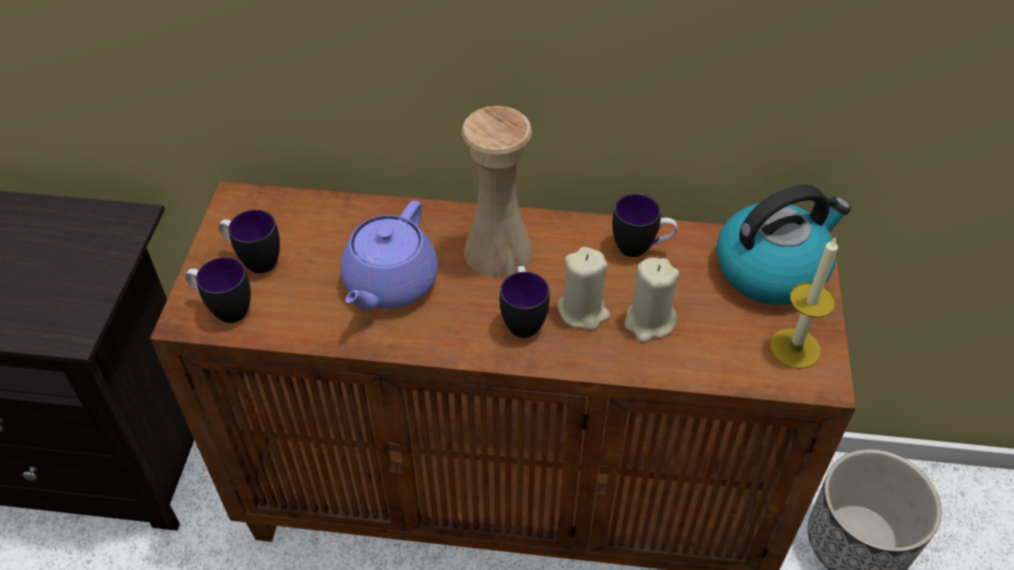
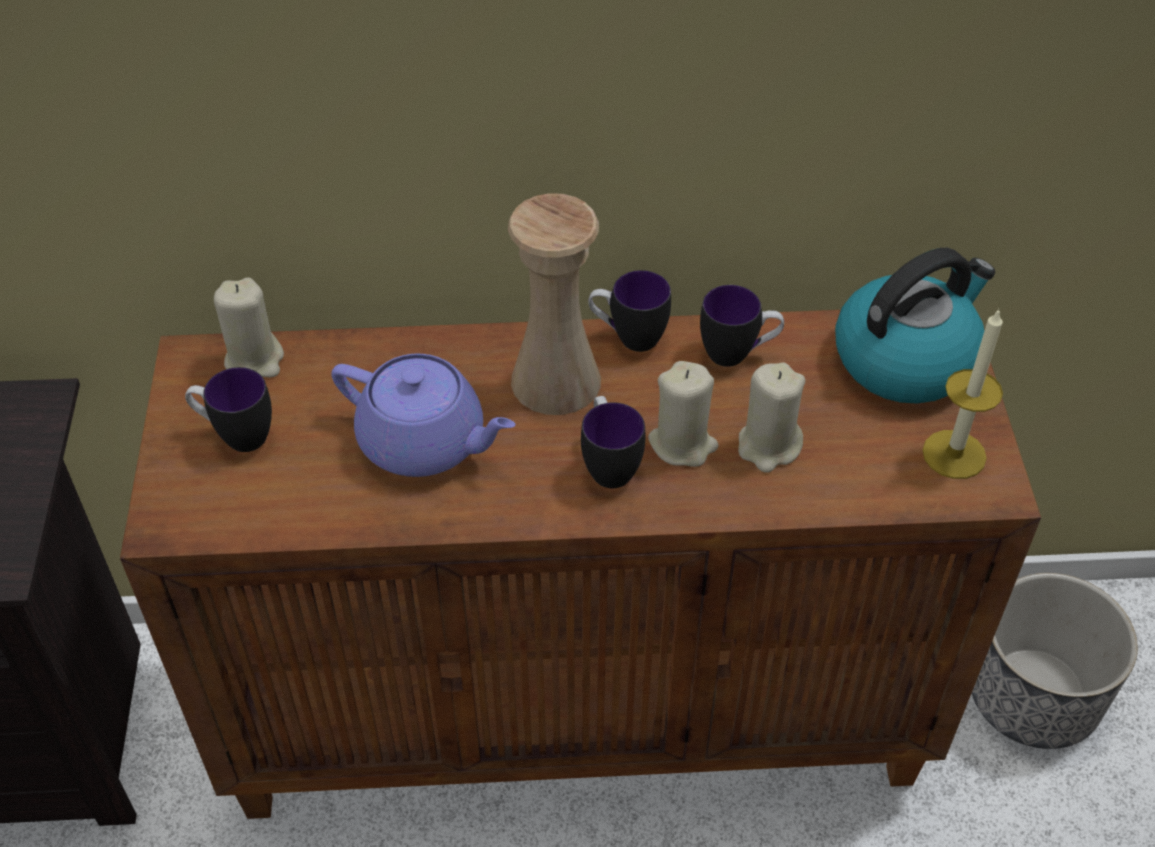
camera: 10 degrees left, 0 degrees up
mug [185,257,251,323] -> mug moved to [588,270,671,352]
purple teapot [340,200,438,310] -> purple teapot turned 75 degrees counterclockwise [331,354,515,477]
none -> beige candle [214,277,284,377]

